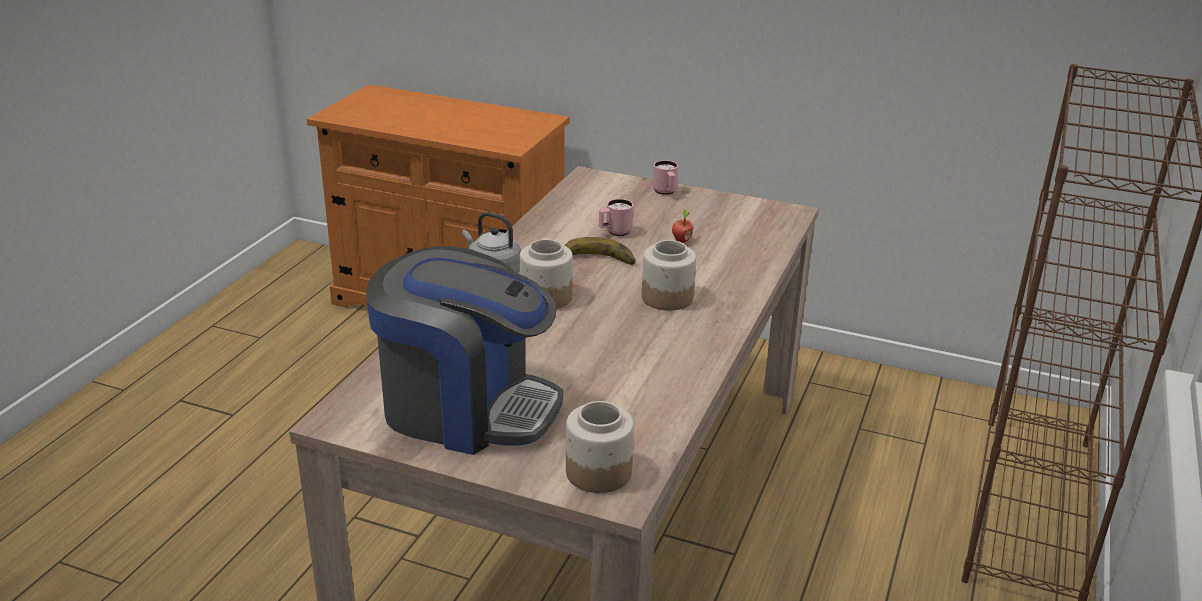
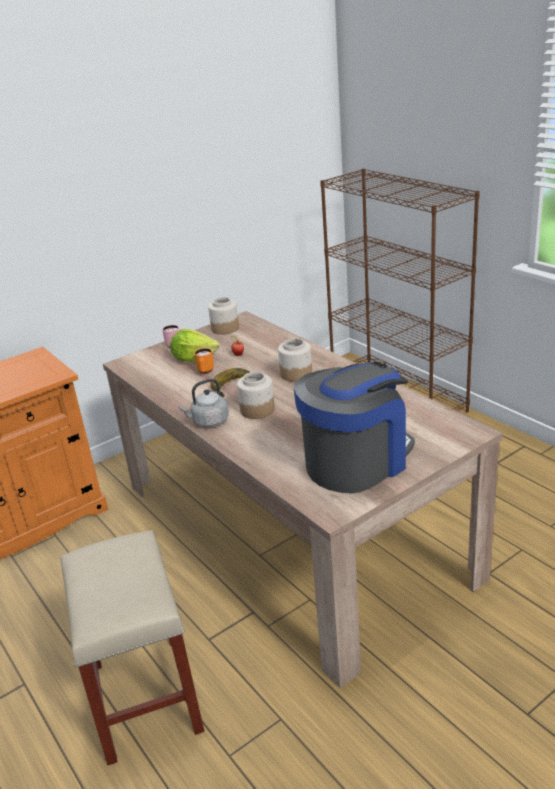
camera: 55 degrees left, 0 degrees up
jar [566,401,634,493] -> jar moved to [208,297,239,335]
pink mug [599,199,634,236] -> orange mug [194,348,214,373]
none -> beige stool [61,530,204,765]
none -> lettuce [170,329,219,362]

